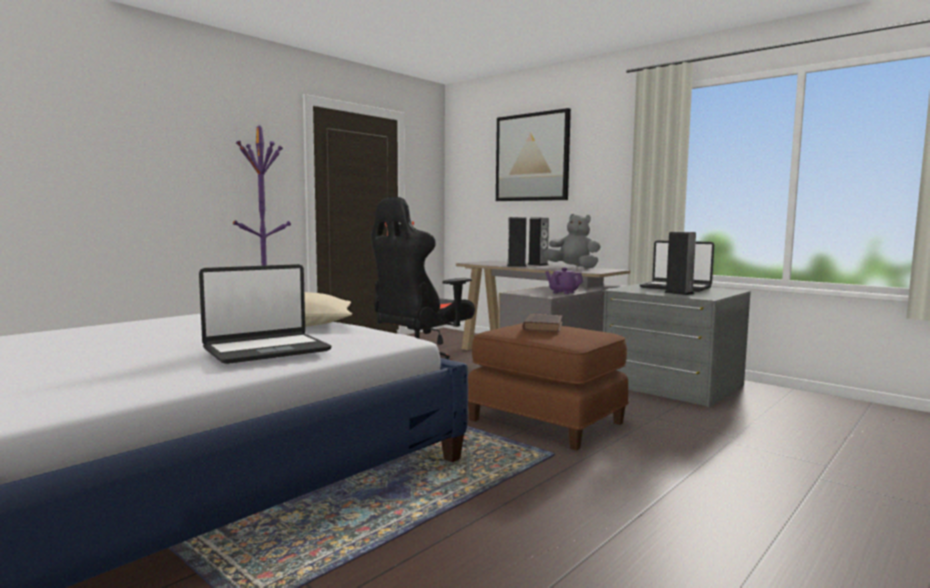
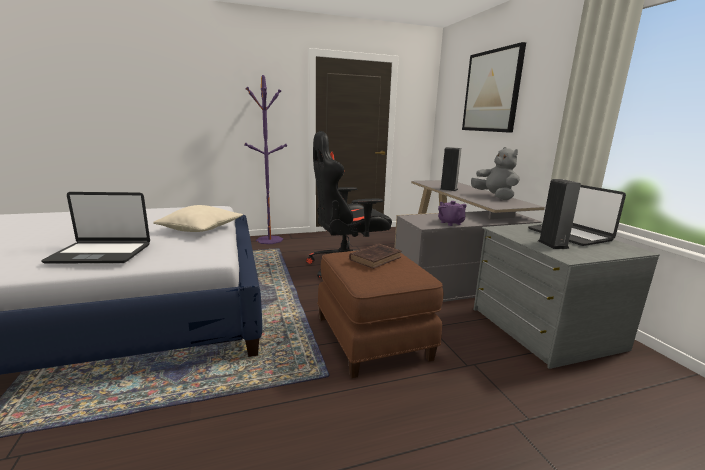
camera: 30 degrees right, 10 degrees up
speaker [527,218,549,266] -> none

